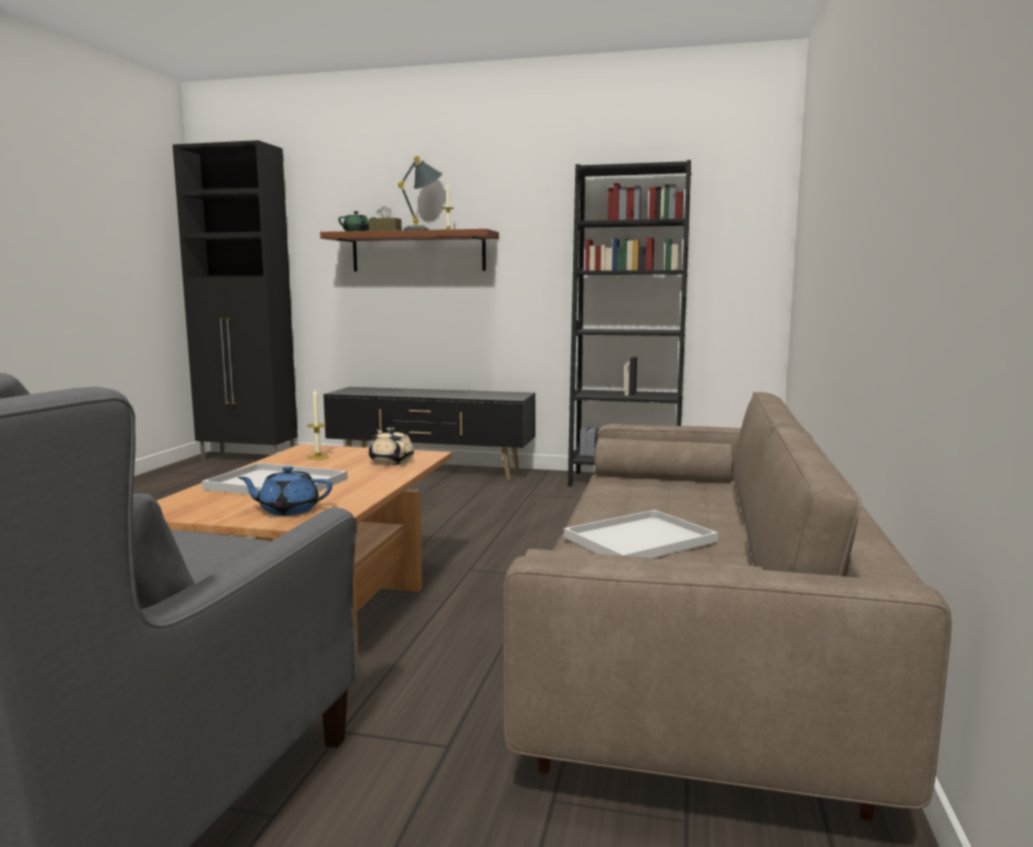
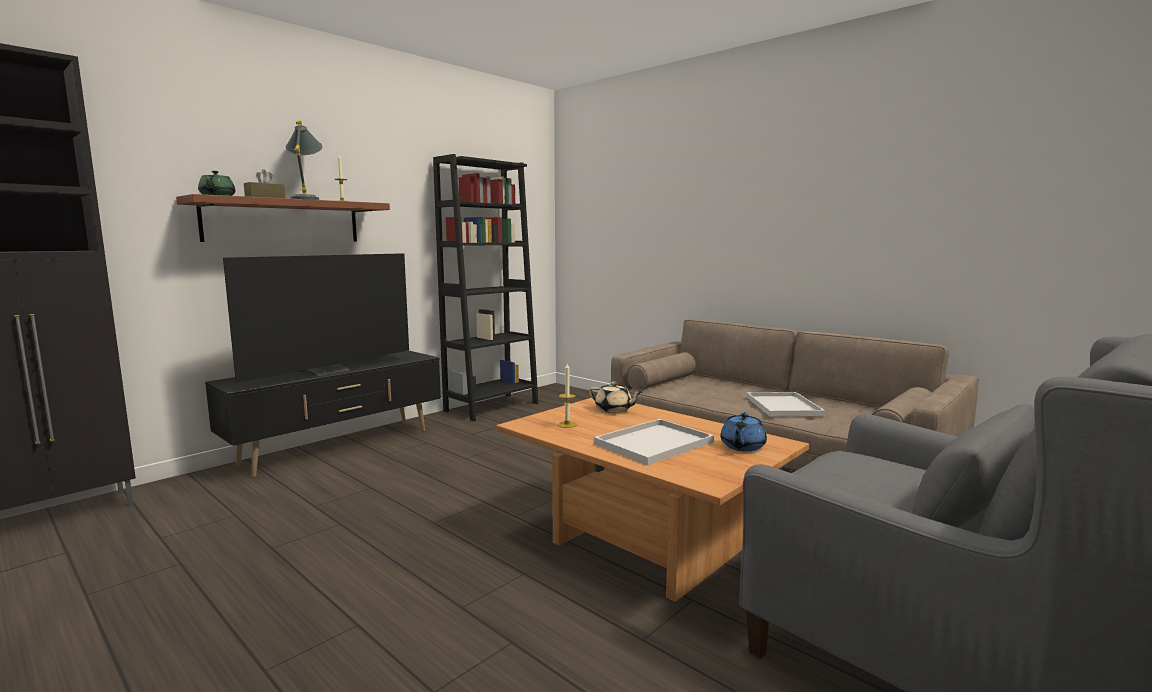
camera: 60 degrees left, 0 degrees up
beige teapot [369,427,414,465] -> beige teapot turned 150 degrees counterclockwise [589,382,642,413]
none -> television [223,253,409,383]

